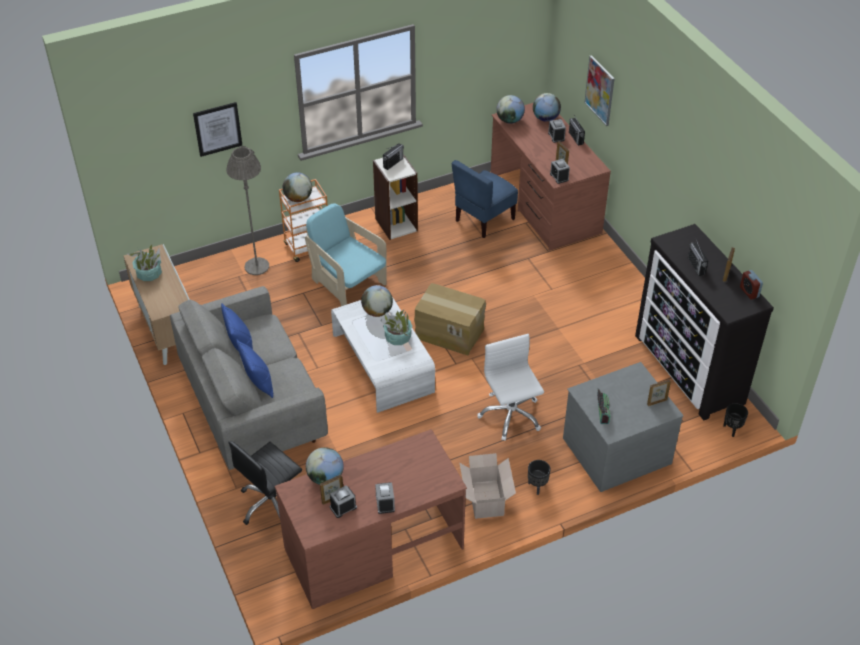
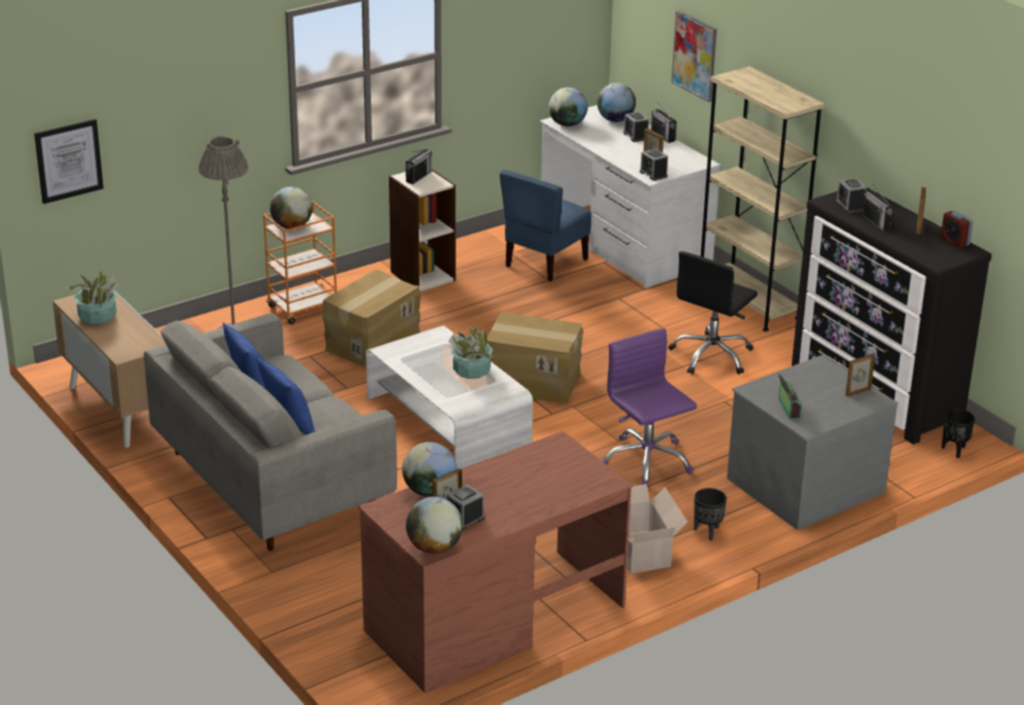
camera: 10 degrees left, 15 degrees down
picture [193,102,242,157] -> picture moved to [34,119,104,204]
black office chair [228,441,302,525] -> black office chair moved to [668,251,758,374]
turquoise armchair [305,204,386,306] -> cardboard box [323,270,421,367]
globe [361,285,393,317] -> globe moved to [406,497,463,554]
alarm clock [375,482,395,514] -> alarm clock moved to [836,178,867,213]
white office chair [477,334,544,441] -> purple office chair [601,328,697,488]
brown desk [491,103,611,251] -> white desk [540,105,721,288]
none -> beige bookcase [701,66,825,332]

